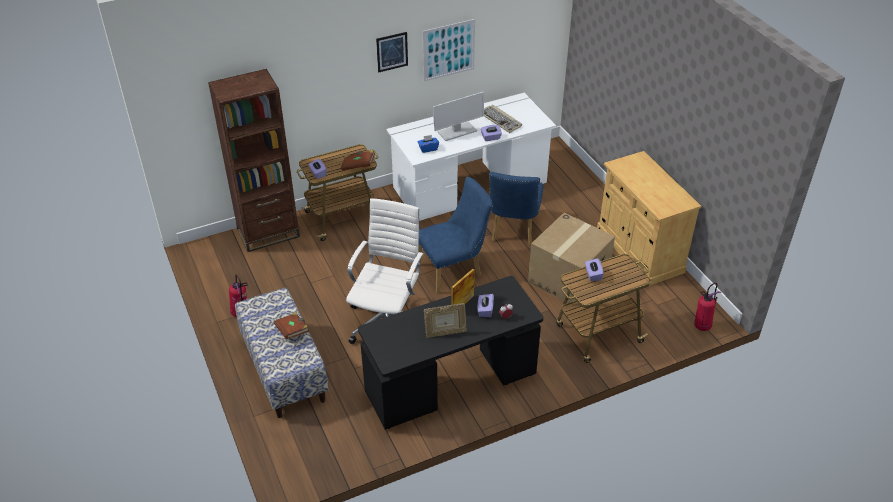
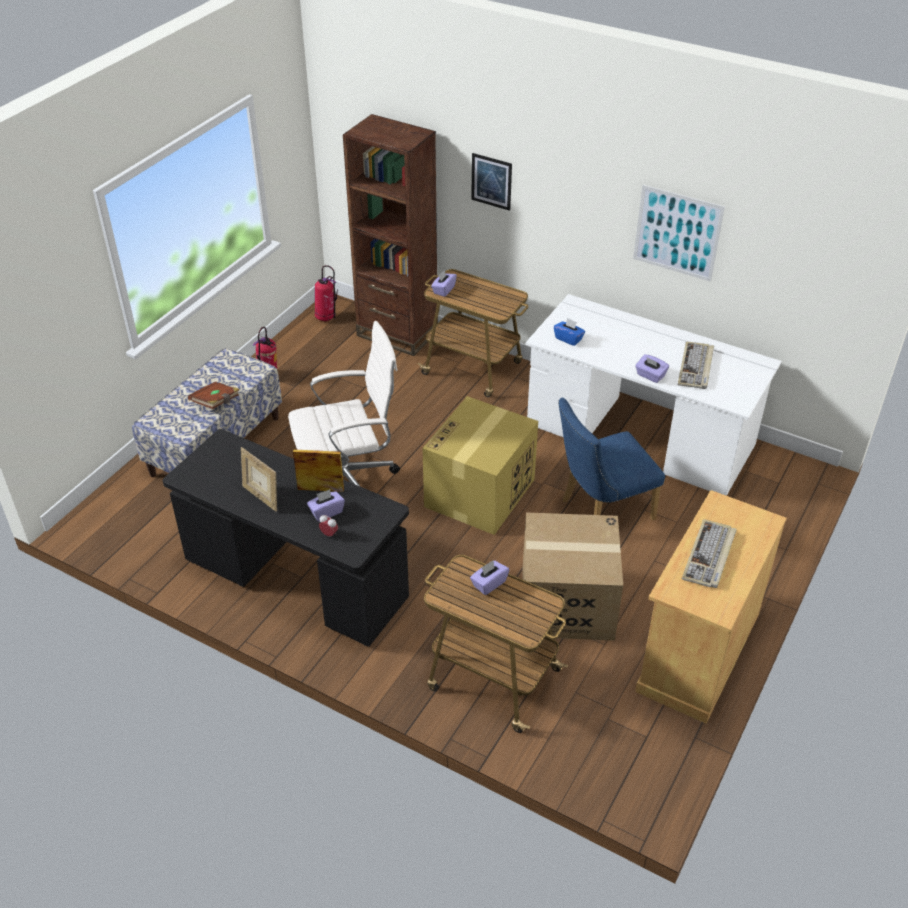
camera: 55 degrees right, 0 degrees up
brown book [341,150,375,170] -> none
picture [376,32,408,73] -> picture moved to [471,153,512,211]
blue chair [419,177,493,294] -> cardboard box [422,396,538,535]
monitor [433,92,484,141] -> none
fire extinguisher [694,283,721,331] -> fire extinguisher moved to [315,265,338,321]
none -> keyboard [682,519,737,588]

